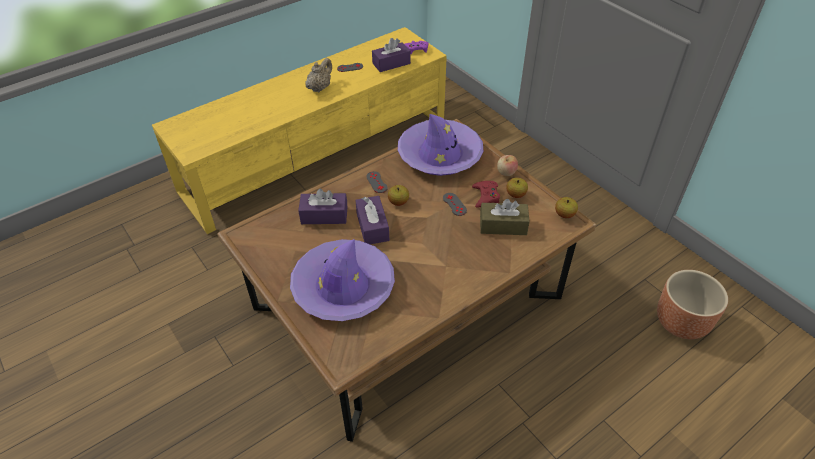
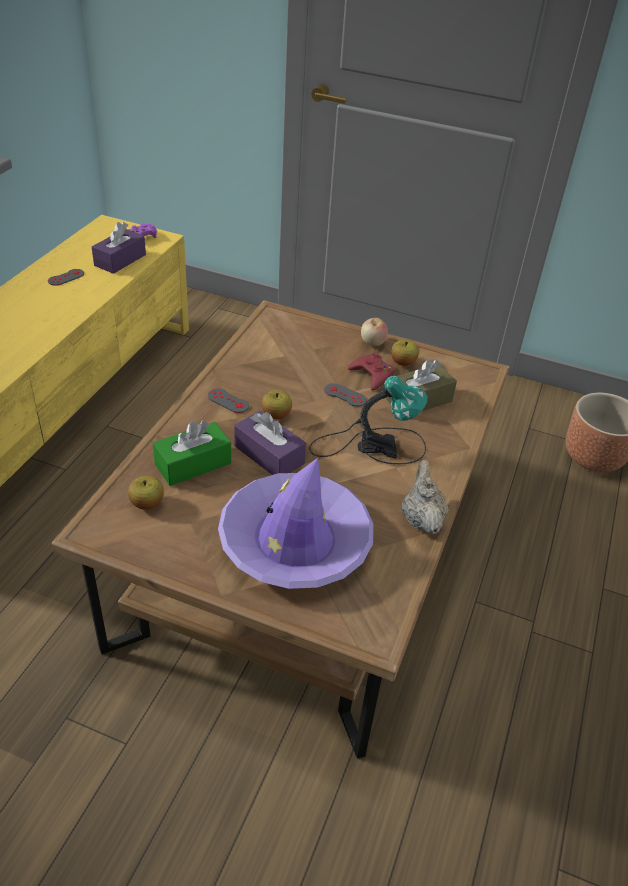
camera: 35 degrees left, 5 degrees down
purple tissue box [298,189,347,224] -> green tissue box [153,420,231,486]
beige teapot [306,58,332,92] -> beige teapot moved to [402,460,449,535]
purple hat [398,114,483,176] -> none
apple [555,197,578,218] -> apple moved to [128,476,164,510]
none -> table lamp [309,375,427,464]

